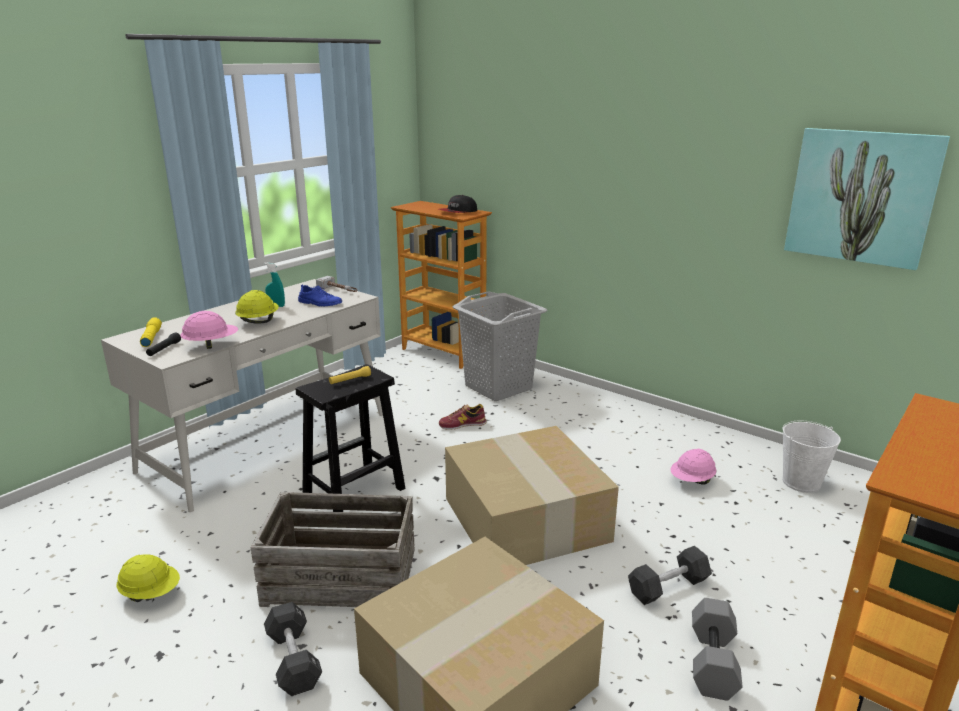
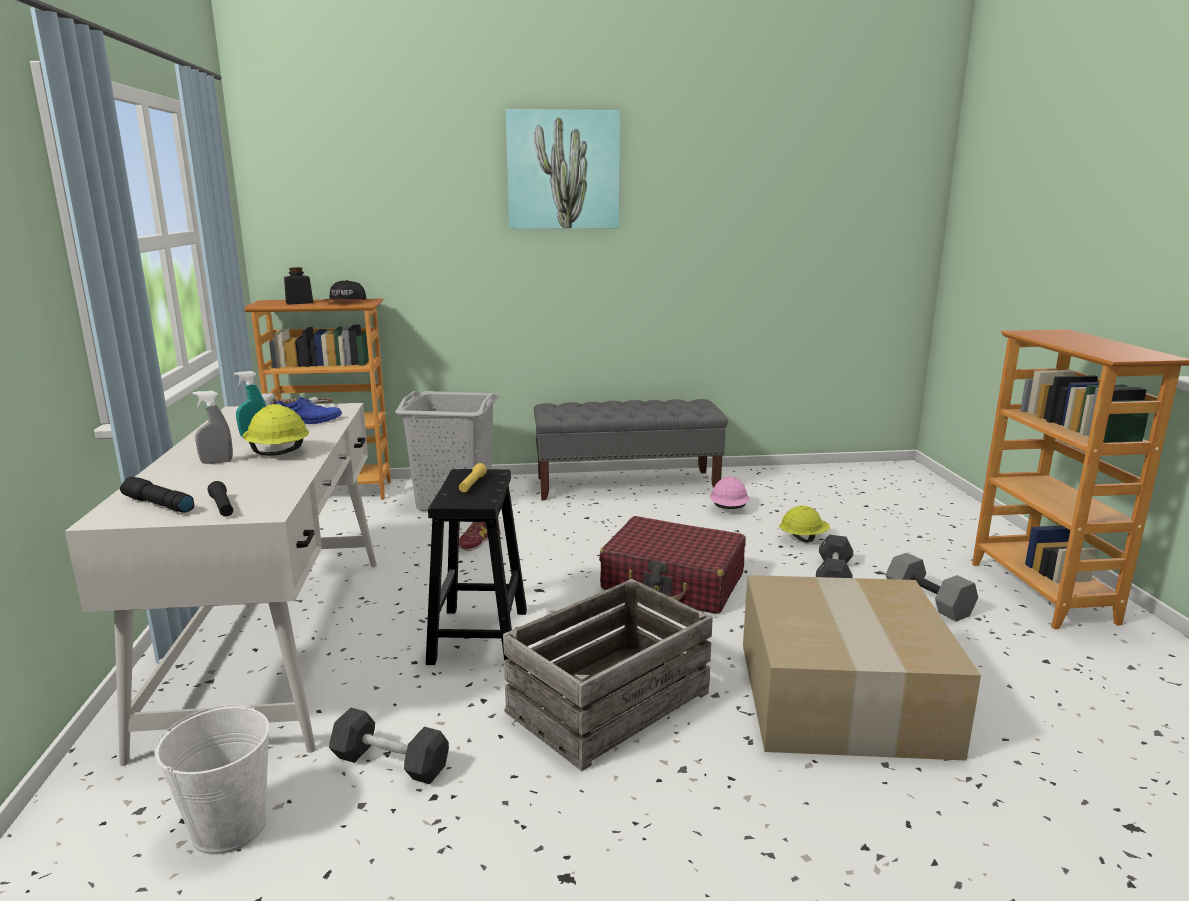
camera: 45 degrees left, 5 degrees down
yellow hard hat [117,554,180,602] -> yellow hard hat moved to [779,505,830,543]
yellow flashlight [140,317,162,347] -> black flashlight [120,477,194,513]
pink hard hat [180,311,238,349] -> none
black dumbbell [264,602,322,696] -> black dumbbell moved to [329,708,449,784]
cardboard box [445,426,619,565] -> red suitcase [599,516,746,614]
white bucket [782,420,841,493] -> white bucket moved to [154,703,270,855]
picture [784,128,950,270] -> picture moved to [506,109,620,229]
none -> grey spray bottle [193,391,233,464]
none -> black jar [284,267,313,305]
none -> grey bench [534,399,728,500]

